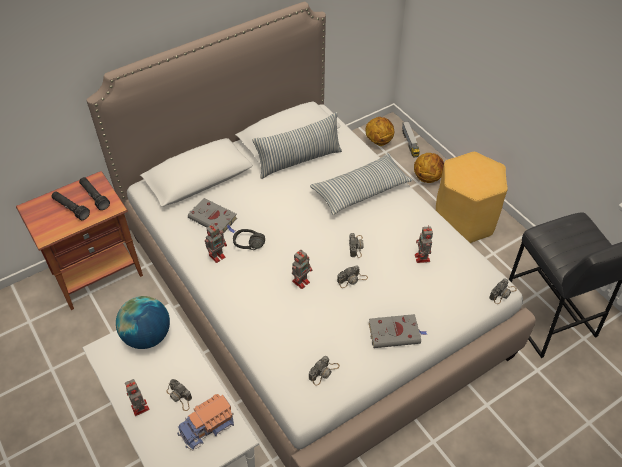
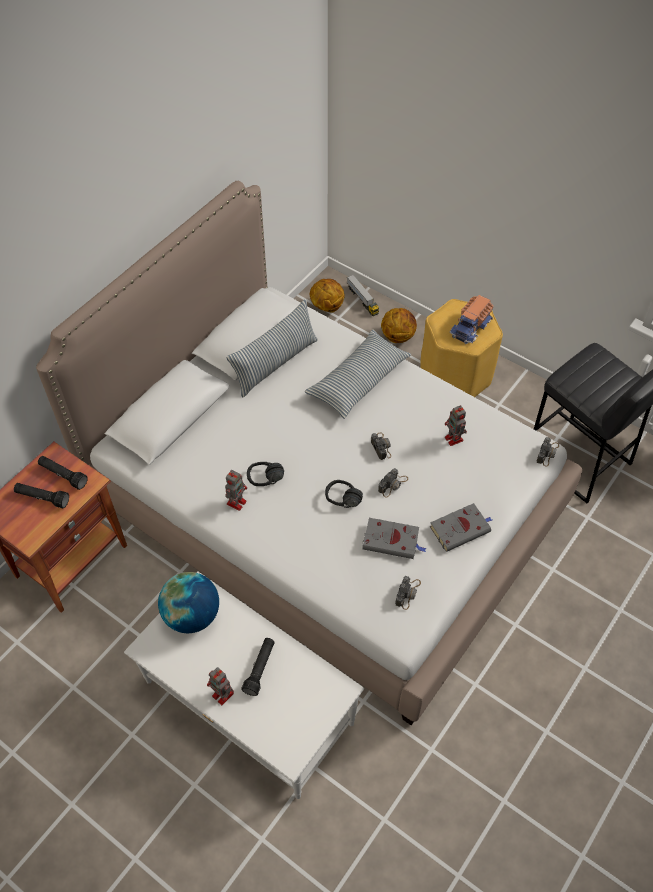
camera: 20 degrees left, 5 degrees up
camera [166,379,192,411] -> black flashlight [241,638,275,696]
toy truck [177,394,234,451] -> toy truck moved to [450,295,494,344]
grey book [188,198,237,233] -> grey book moved to [362,518,426,559]
toy robot [292,250,312,289] -> black headphones [325,480,363,508]

